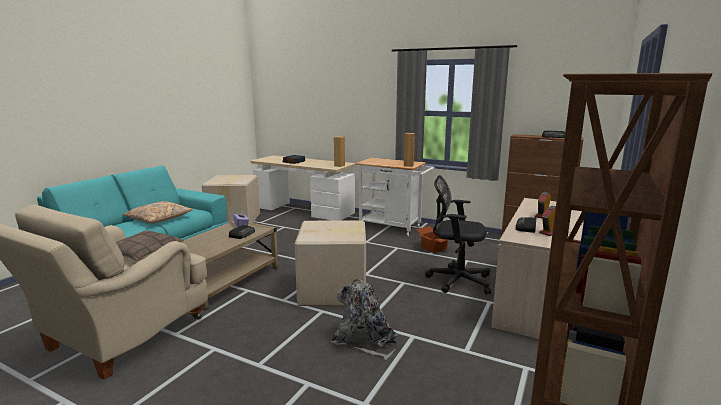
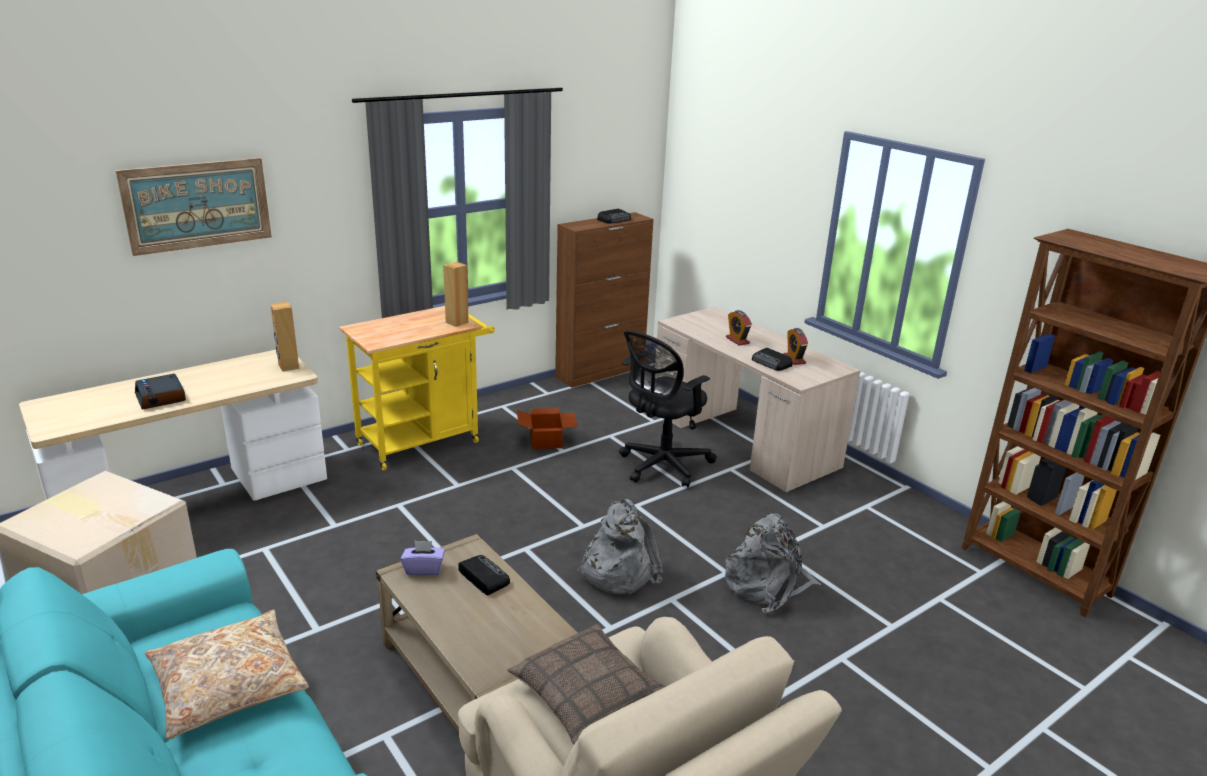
camera: 65 degrees left, 10 degrees up
cardboard box [294,220,366,306] -> grey backpack [577,499,663,595]
white cart [355,158,435,236] -> yellow cart [339,306,495,470]
none -> picture [115,158,272,256]

